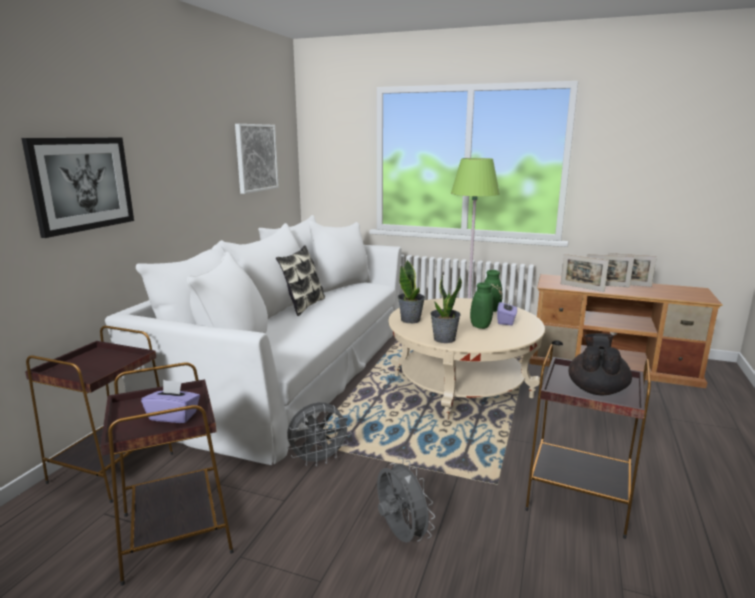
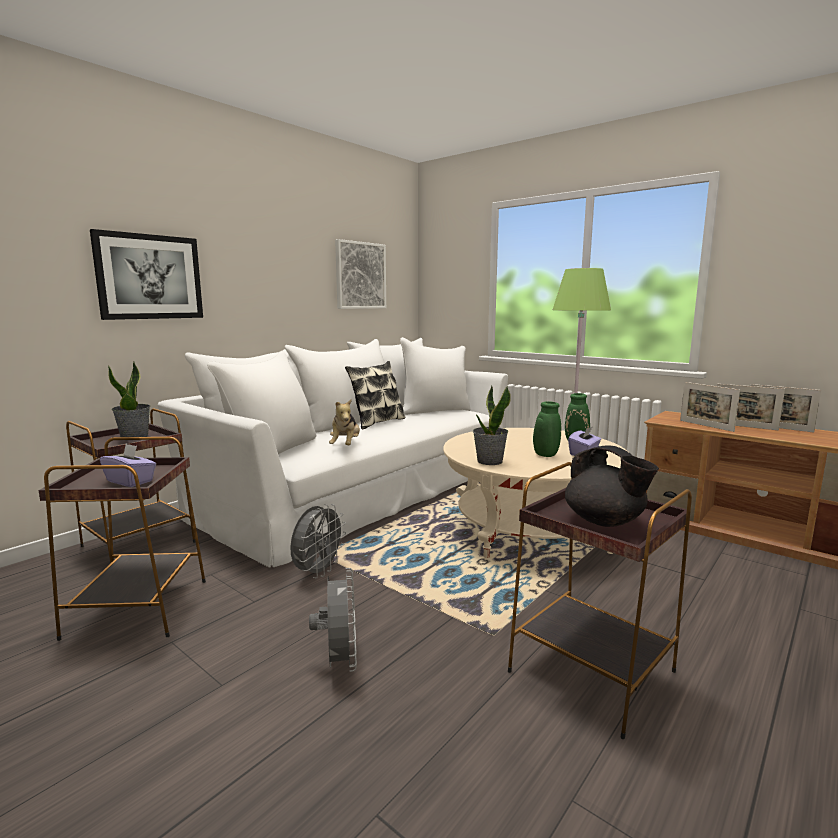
camera: 20 degrees right, 5 degrees down
grey fan [287,402,352,467] -> grey fan turned 60 degrees counterclockwise [290,504,346,578]
potted plant [398,259,425,323] -> potted plant moved to [108,361,150,437]
black teapot [568,333,632,395] -> black teapot turned 105 degrees clockwise [565,445,659,527]
none -> plush toy [329,399,360,445]

